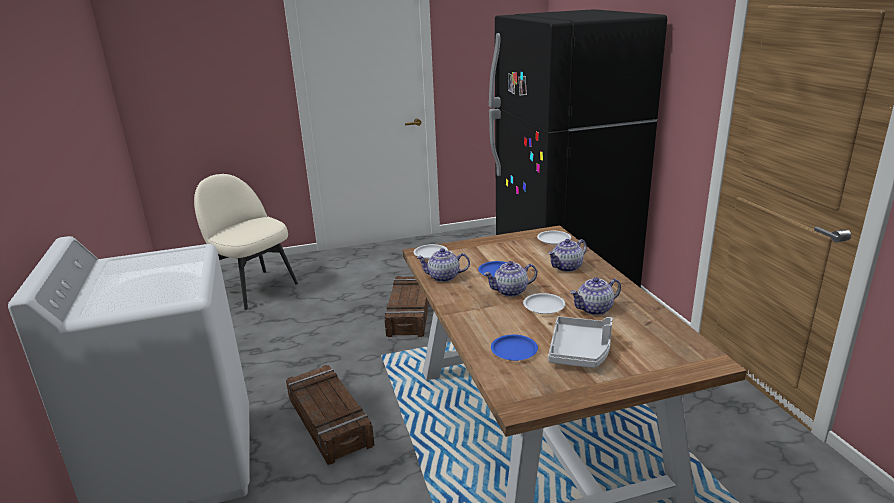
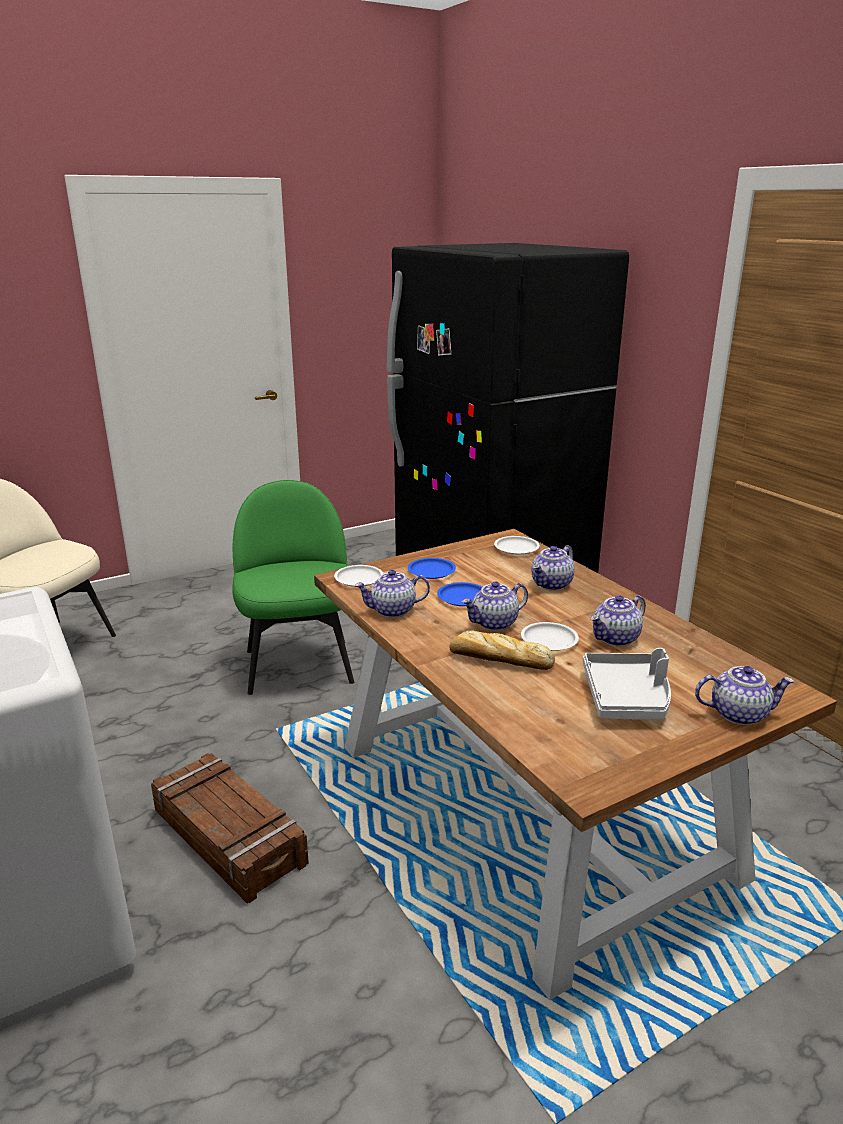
camera: 15 degrees left, 0 degrees up
crate [385,276,429,337] -> green chair [232,480,354,695]
blue plate [491,335,538,361] -> blue plate moved to [408,558,456,579]
none -> bread [449,630,555,670]
none -> teapot [695,666,794,725]

